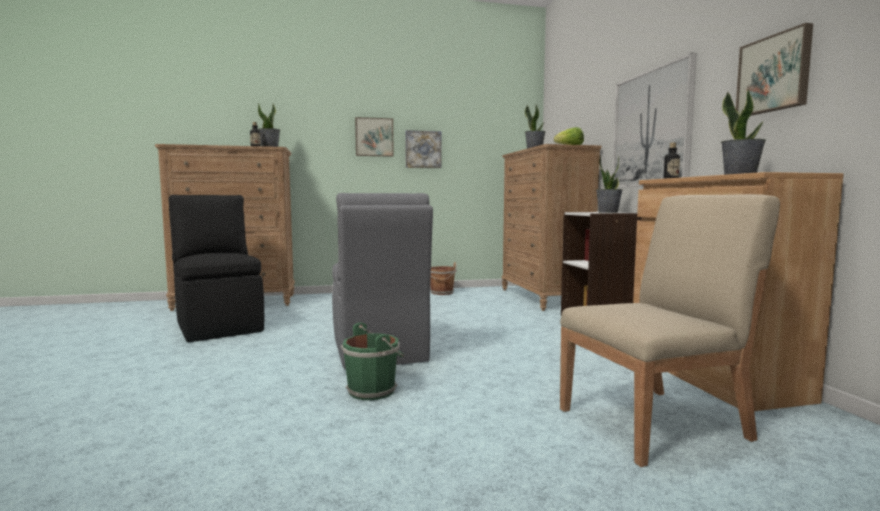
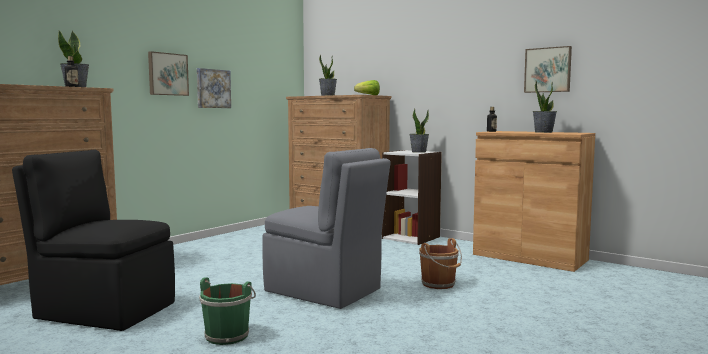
camera: 40 degrees left, 0 degrees up
green bucket [341,322,404,400] -> green bucket moved to [199,277,256,345]
brown bucket [430,262,457,295] -> brown bucket moved to [419,238,462,289]
beige chair [560,194,780,467] -> none
picture [612,53,697,188] -> none

